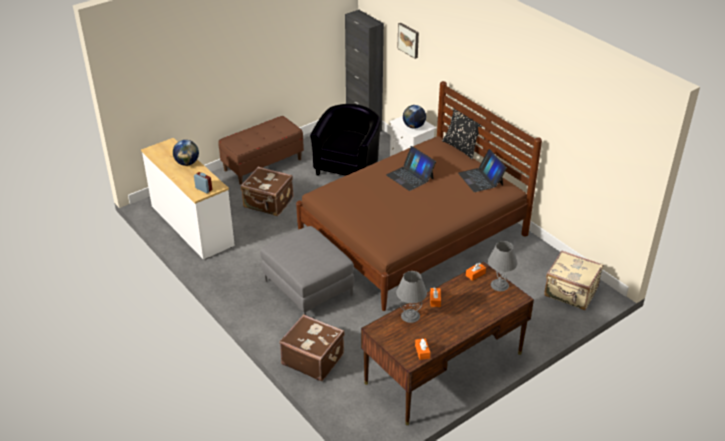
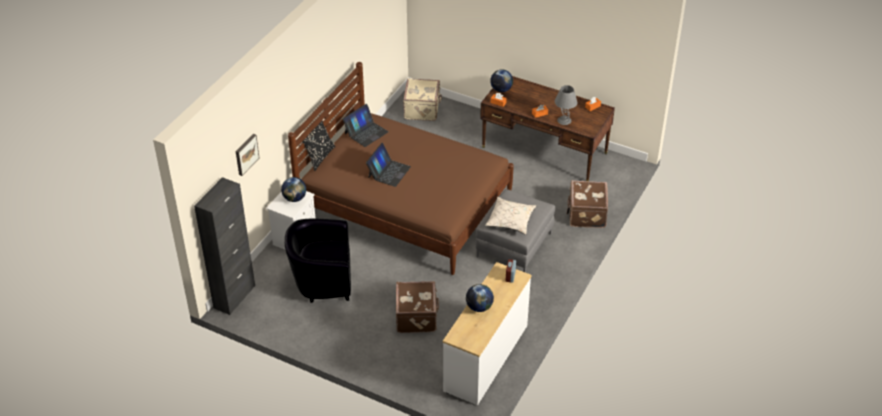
camera: 115 degrees left, 5 degrees up
brown bench [218,116,304,185] -> none
grey table lamp [488,241,518,291] -> globe [490,69,513,92]
none -> beige pillow [485,197,536,235]

